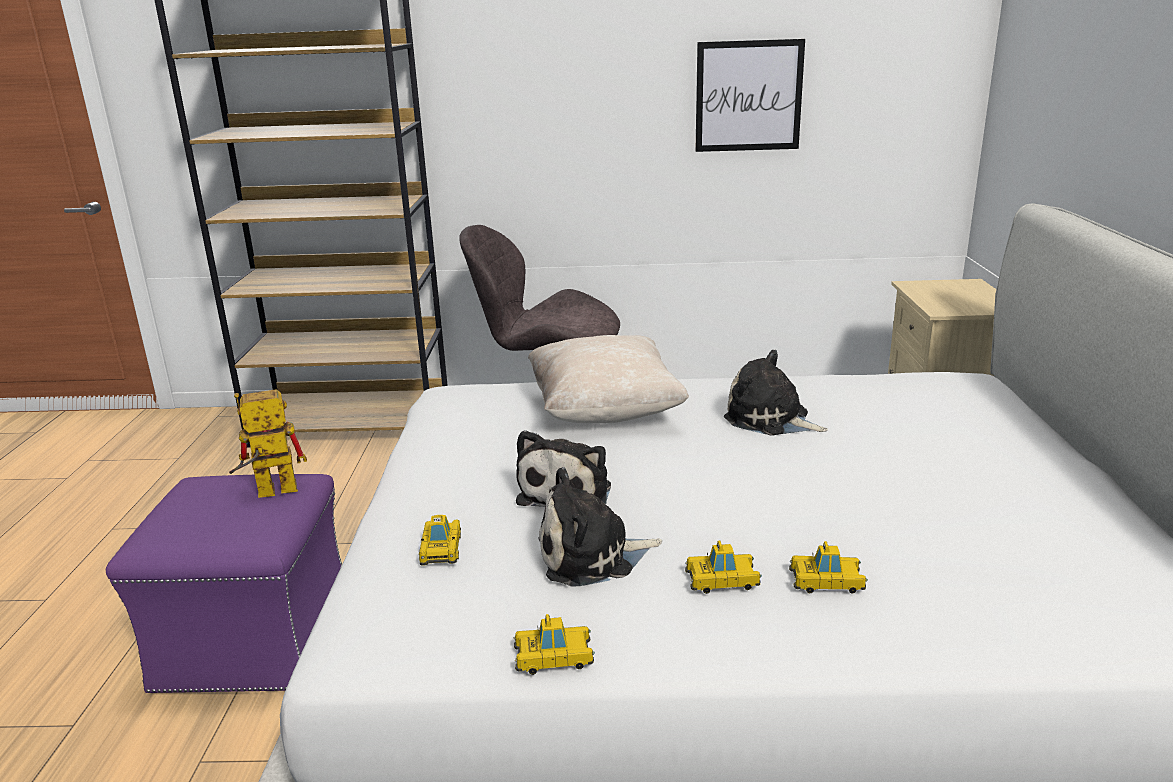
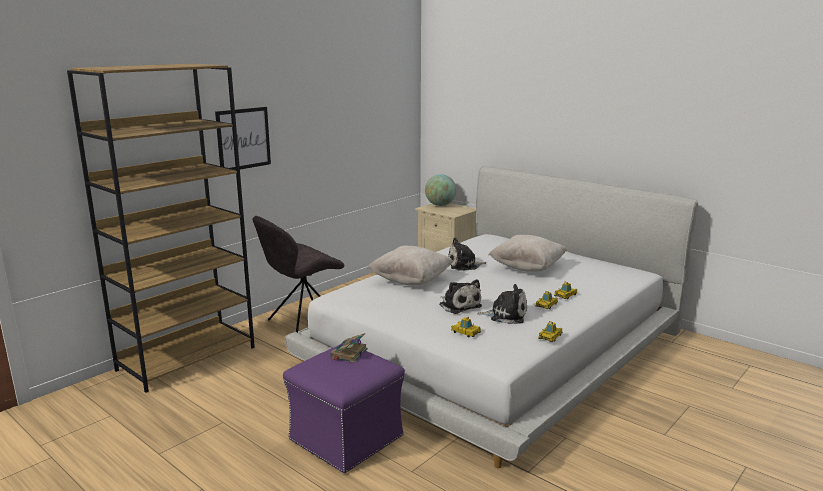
camera: 50 degrees left, 5 degrees down
toy robot [229,389,307,498] -> book [330,333,368,363]
plush toy [538,467,662,587] -> plush toy turned 105 degrees counterclockwise [477,284,527,324]
picture [695,39,805,152] -> picture moved to [215,107,271,170]
none -> globe [425,174,456,206]
none -> beige pillow [488,235,567,272]

